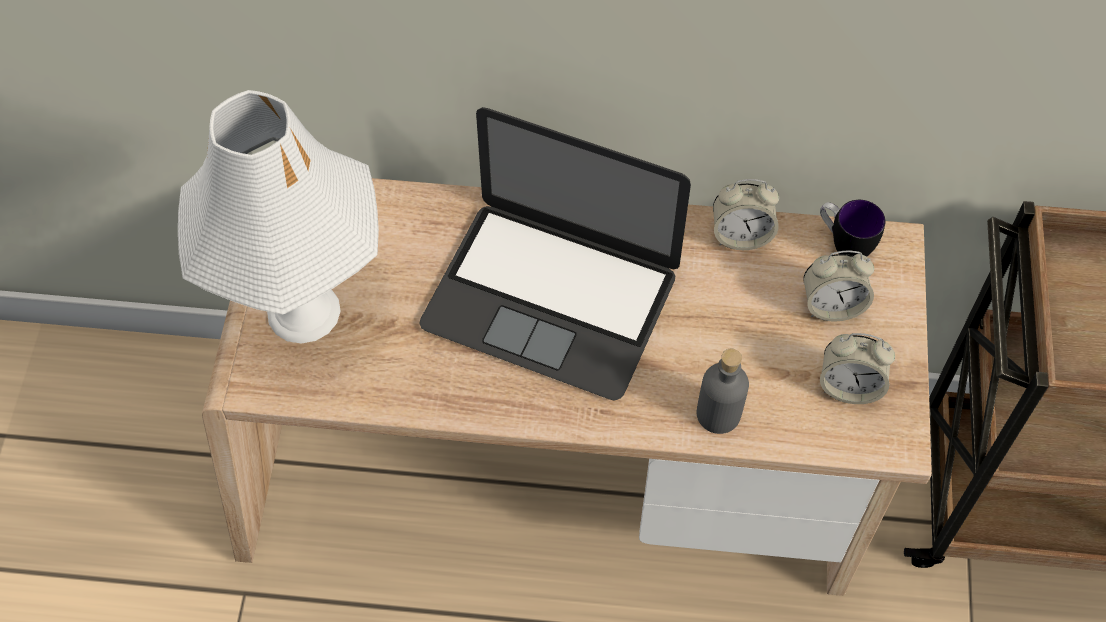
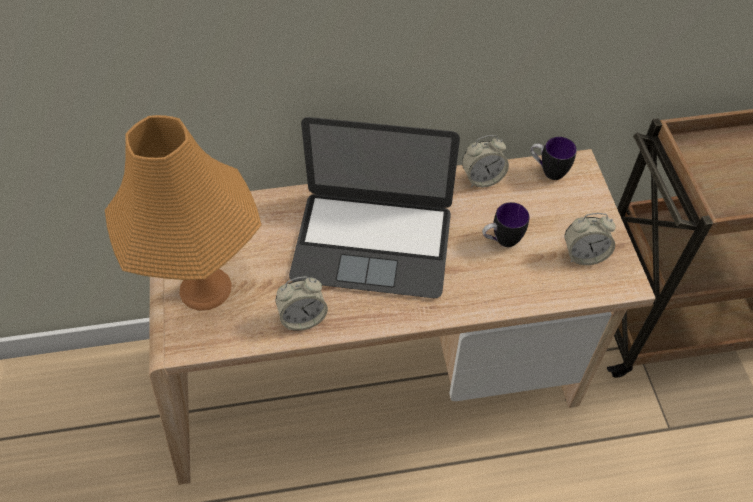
camera: 15 degrees left, 5 degrees down
white table lamp [178,90,379,344] -> orange table lamp [105,115,262,311]
grey bottle [697,349,749,434] -> none
alarm clock [803,251,874,322] -> alarm clock moved to [276,276,328,331]
none -> mug [482,202,529,247]

